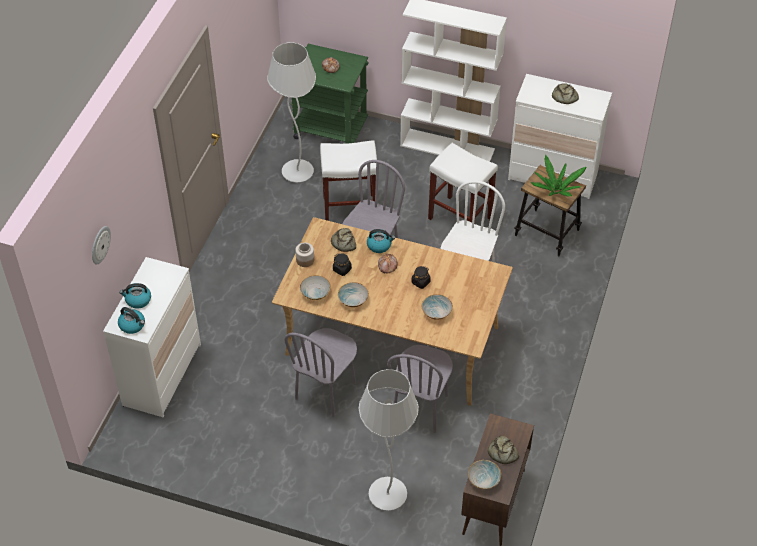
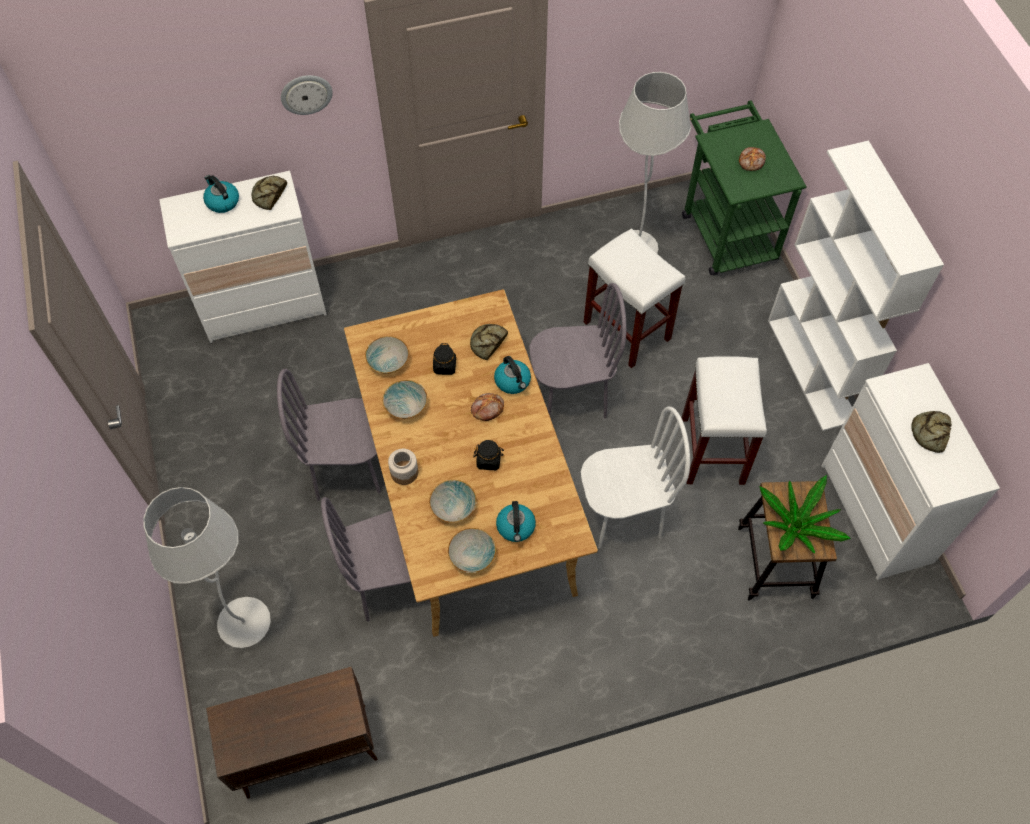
camera: 55 degrees right, 10 degrees up
wall clock [92,226,111,264] -> wall clock moved to [281,75,333,115]
kettle [118,307,145,334] -> kettle moved to [496,501,536,542]
jar [295,243,314,267] -> jar moved to [388,449,418,485]
bowl [468,460,501,489] -> bowl moved to [448,528,496,573]
bread [488,436,519,464] -> bread moved to [252,176,287,210]

